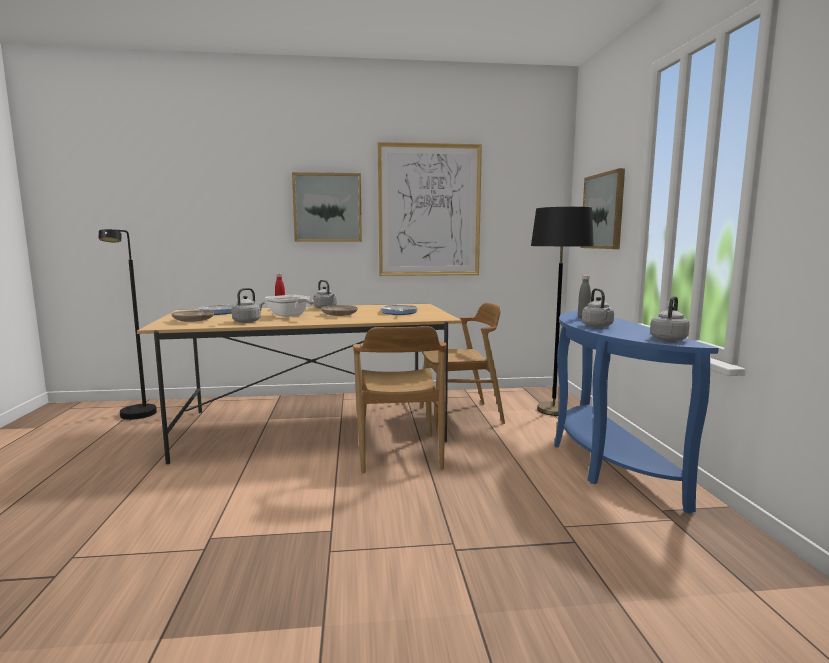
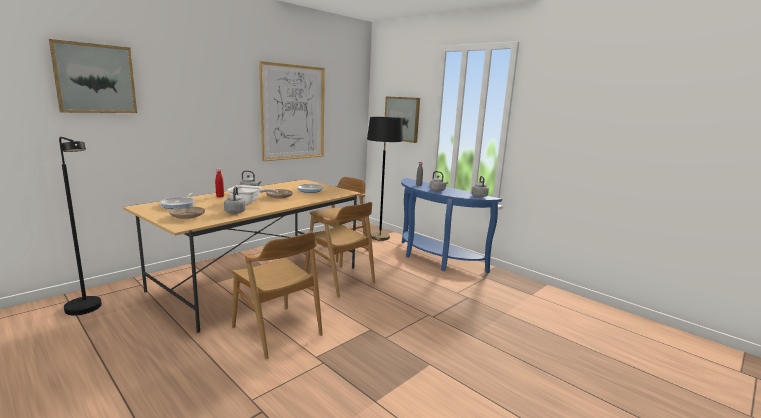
camera: 40 degrees left, 5 degrees up
picture [292,172,362,242] -> picture moved to [49,39,137,113]
none -> brown chair [232,232,323,359]

